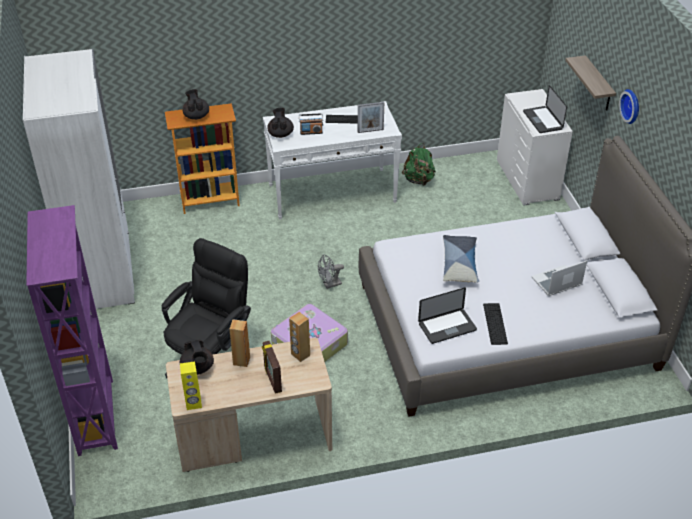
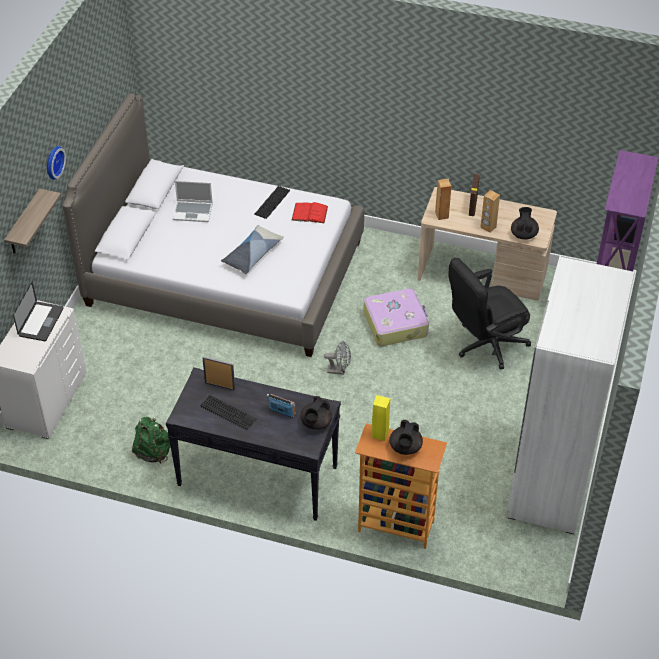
camera: 150 degrees left, 5 degrees up
yellow speaker [180,361,202,410] -> yellow speaker moved to [371,395,390,441]
white console table [263,101,402,219] -> black console table [166,367,341,521]
laptop [418,287,477,344] -> red book [291,202,328,223]

